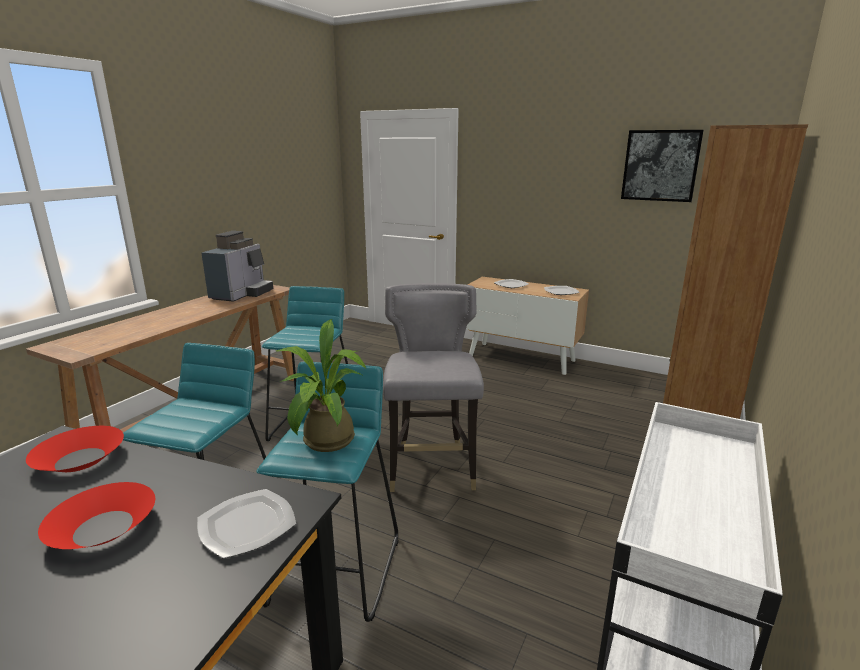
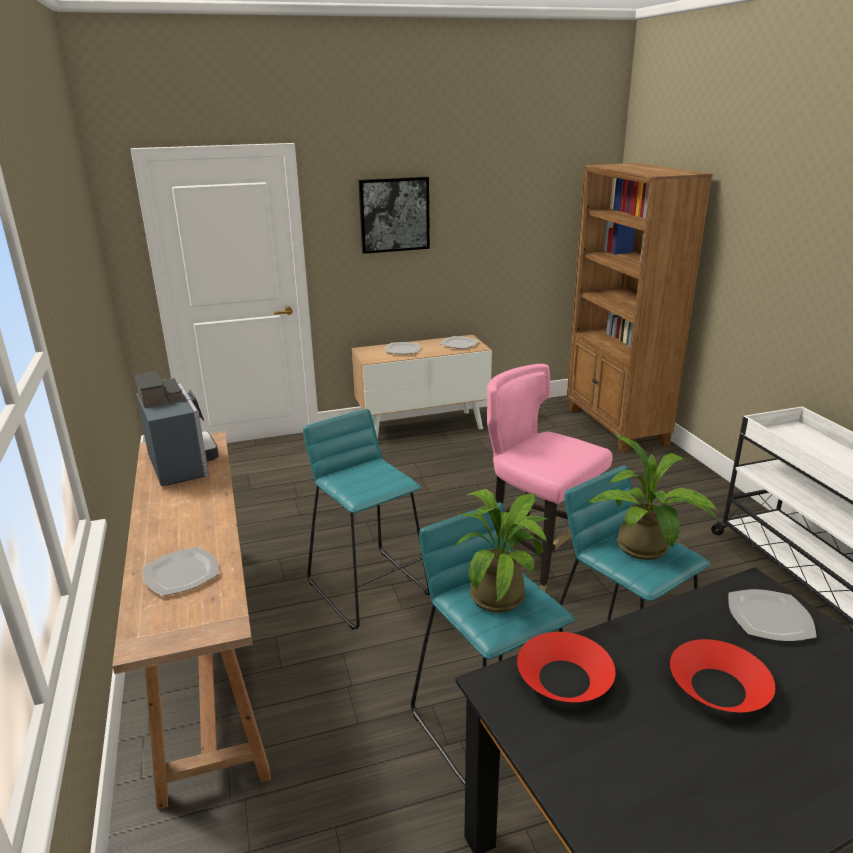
camera: 45 degrees left, 5 degrees up
grey chair [383,283,484,492] -> pink chair [487,364,613,592]
picture [621,130,704,202] -> picture moved to [358,177,430,254]
none -> plate [143,547,219,596]
none -> potted plant [453,489,548,613]

